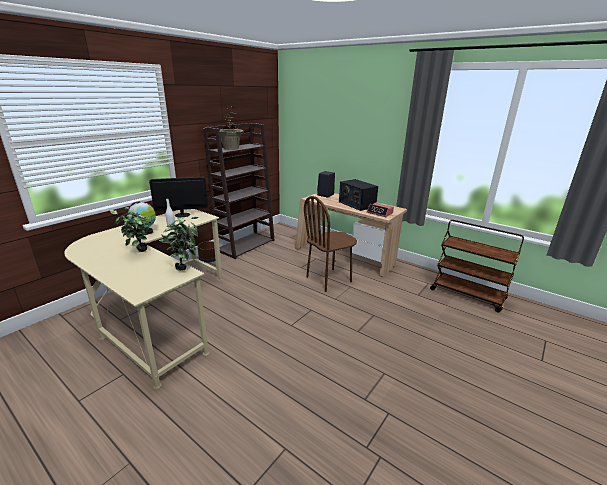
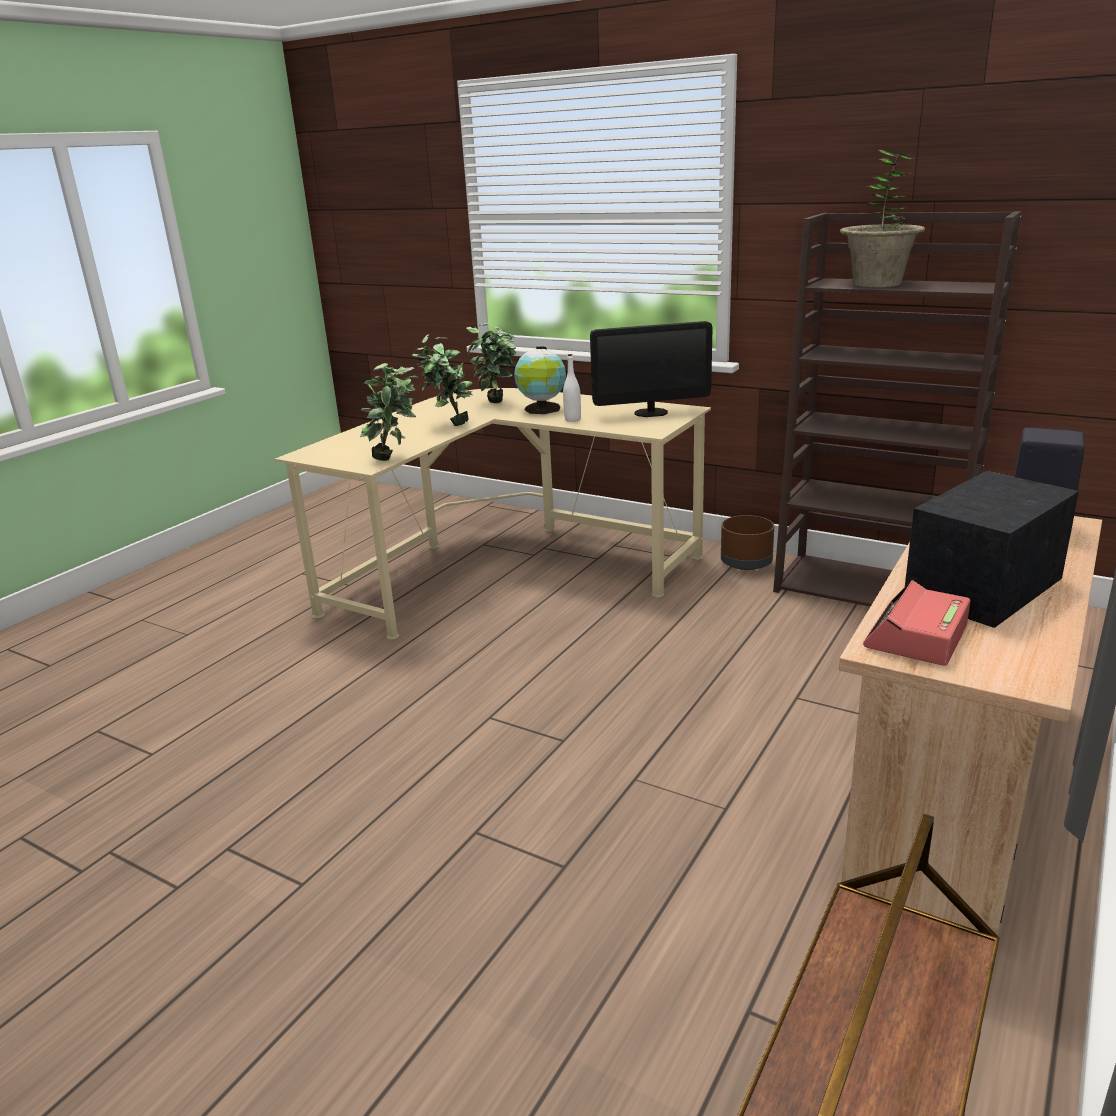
camera: 85 degrees right, 0 degrees up
monitor [149,177,208,218] -> monitor turned 105 degrees clockwise [590,321,713,417]
brown chair [304,196,357,292] -> none
none -> potted plant [466,322,516,403]

